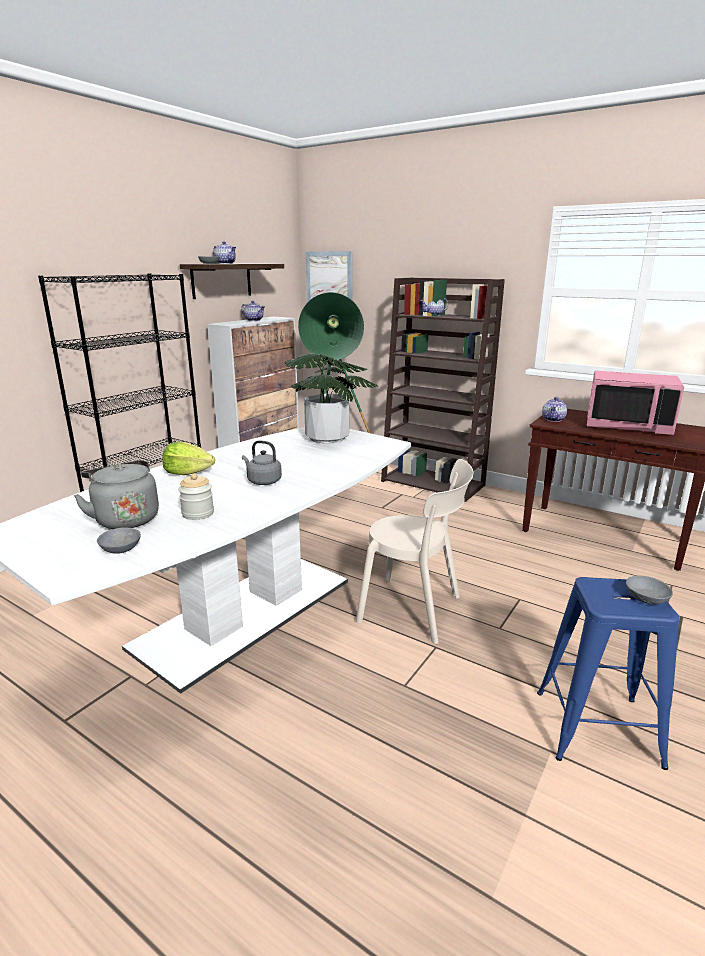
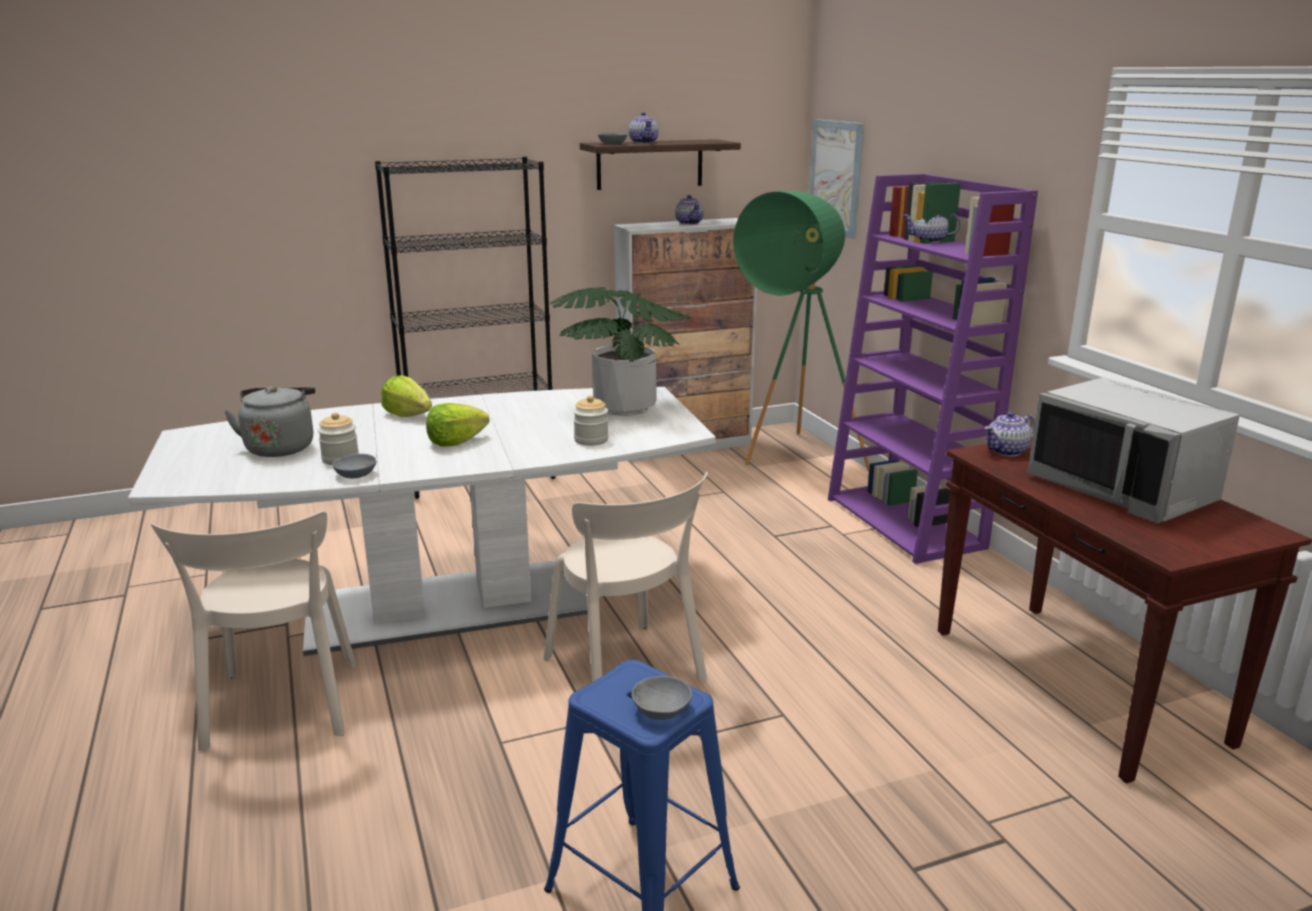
camera: 35 degrees right, 0 degrees up
grey bowl [97,528,141,554] -> grey bowl moved to [332,454,376,478]
grey kettle [242,441,282,485] -> lettuce [426,403,489,447]
brown bookcase [381,278,505,502] -> purple bookcase [828,174,1038,564]
pink microwave [587,370,684,435] -> grey microwave [1028,377,1240,523]
none -> beige chair [151,511,356,751]
none -> jar [573,395,609,446]

